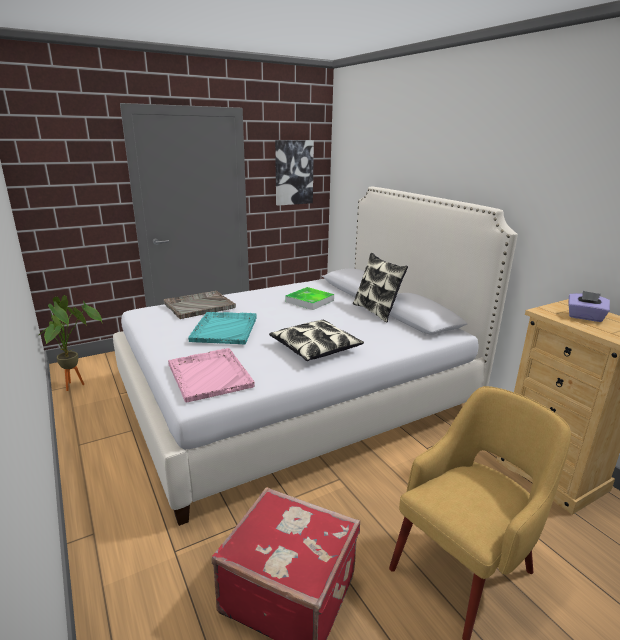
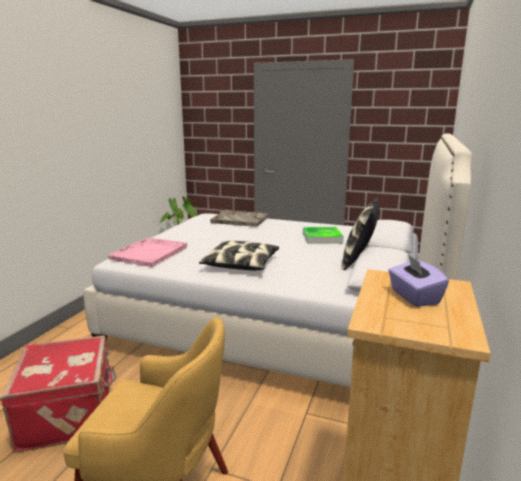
camera: 50 degrees right, 5 degrees down
turquoise tray [188,312,257,344] -> none
picture [275,140,314,206] -> none

